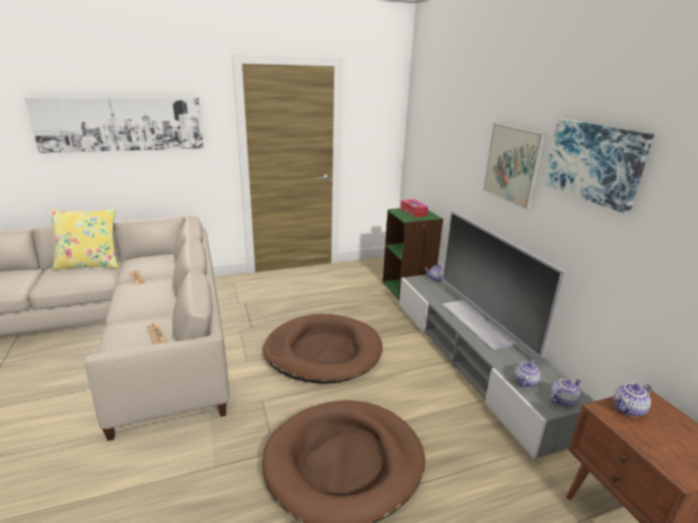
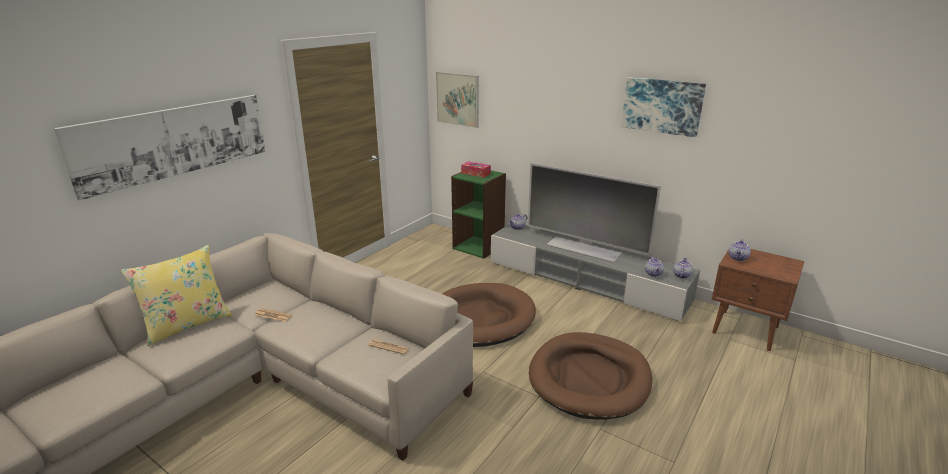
camera: 35 degrees left, 0 degrees up
picture [483,123,546,210] -> picture moved to [436,72,479,128]

